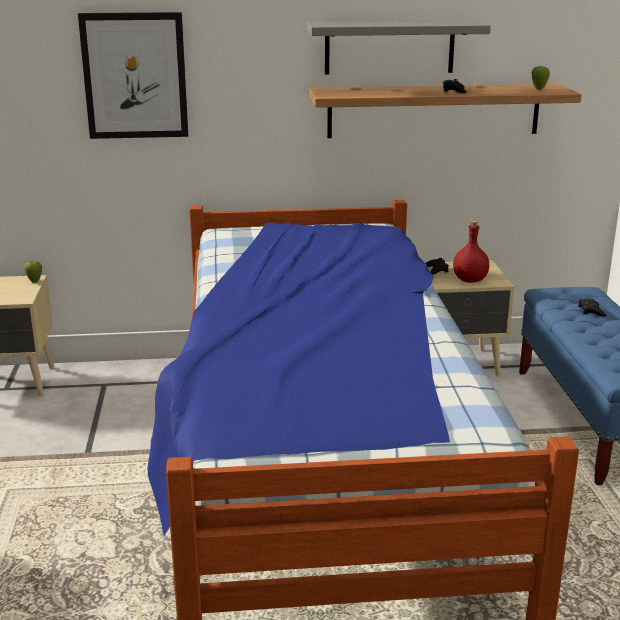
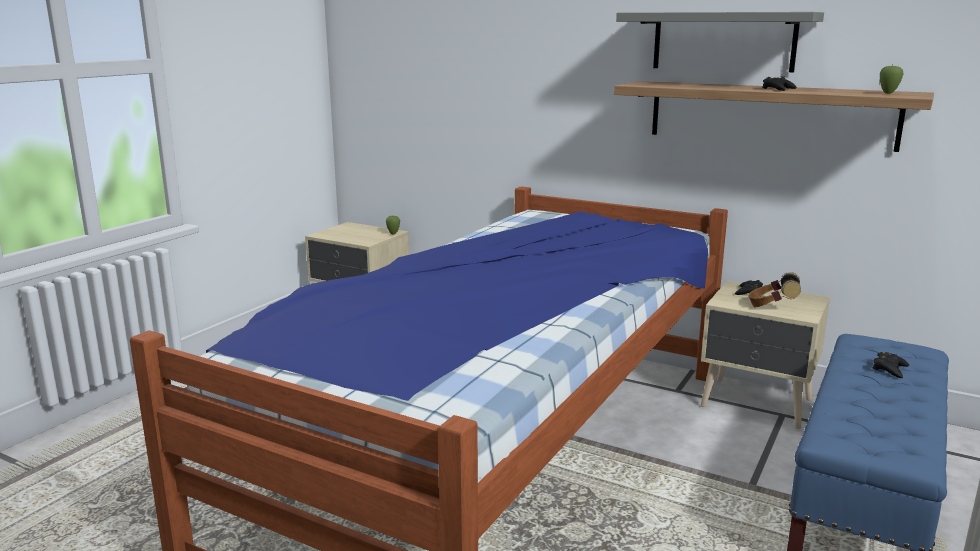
camera: 35 degrees right, 5 degrees down
picture [78,12,188,139] -> none
red bottle [453,221,489,283] -> headphones [748,272,801,307]

